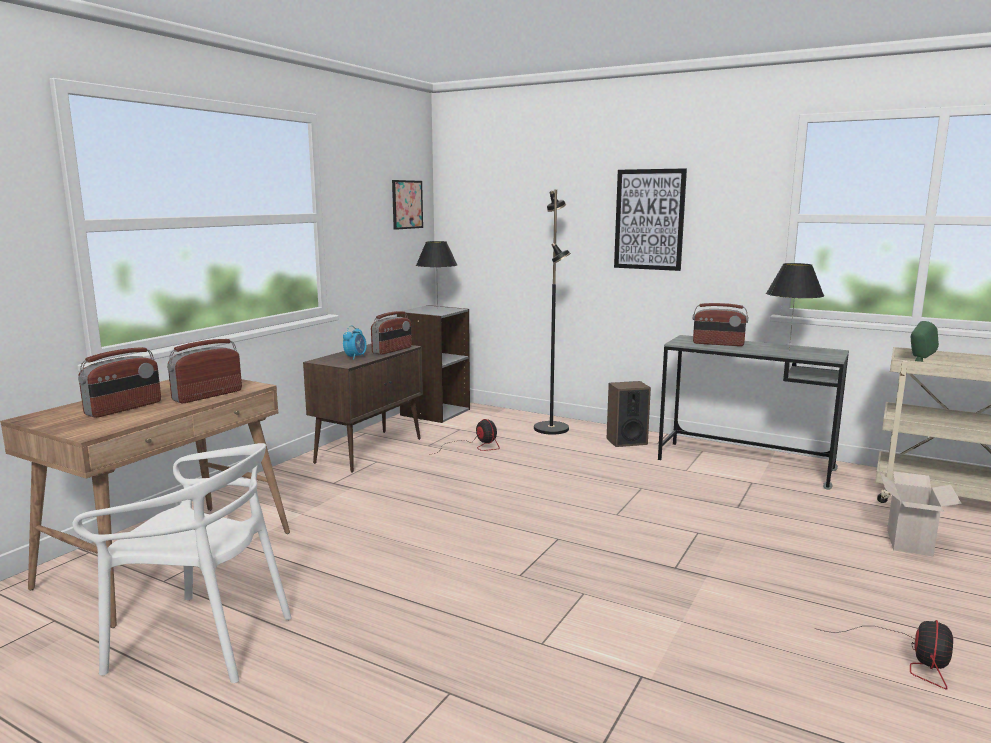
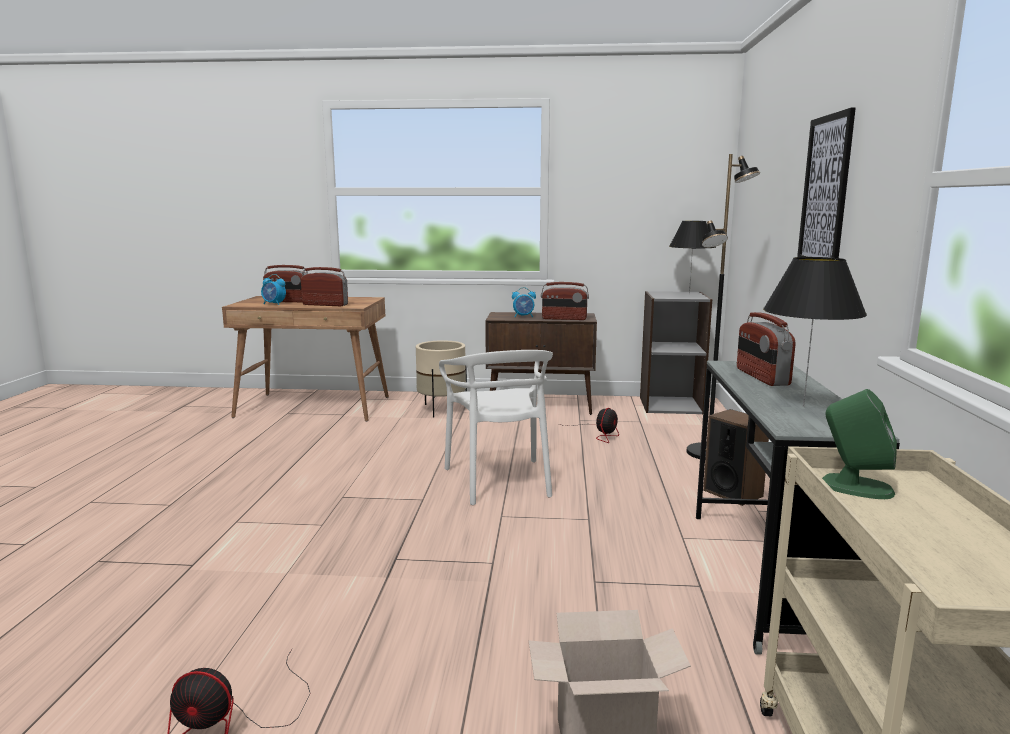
camera: 65 degrees right, 0 degrees up
white chair [73,443,292,683] -> white chair moved to [439,350,553,505]
picture [392,180,423,230] -> none
none -> alarm clock [261,274,286,305]
none -> beige planter [416,341,467,417]

